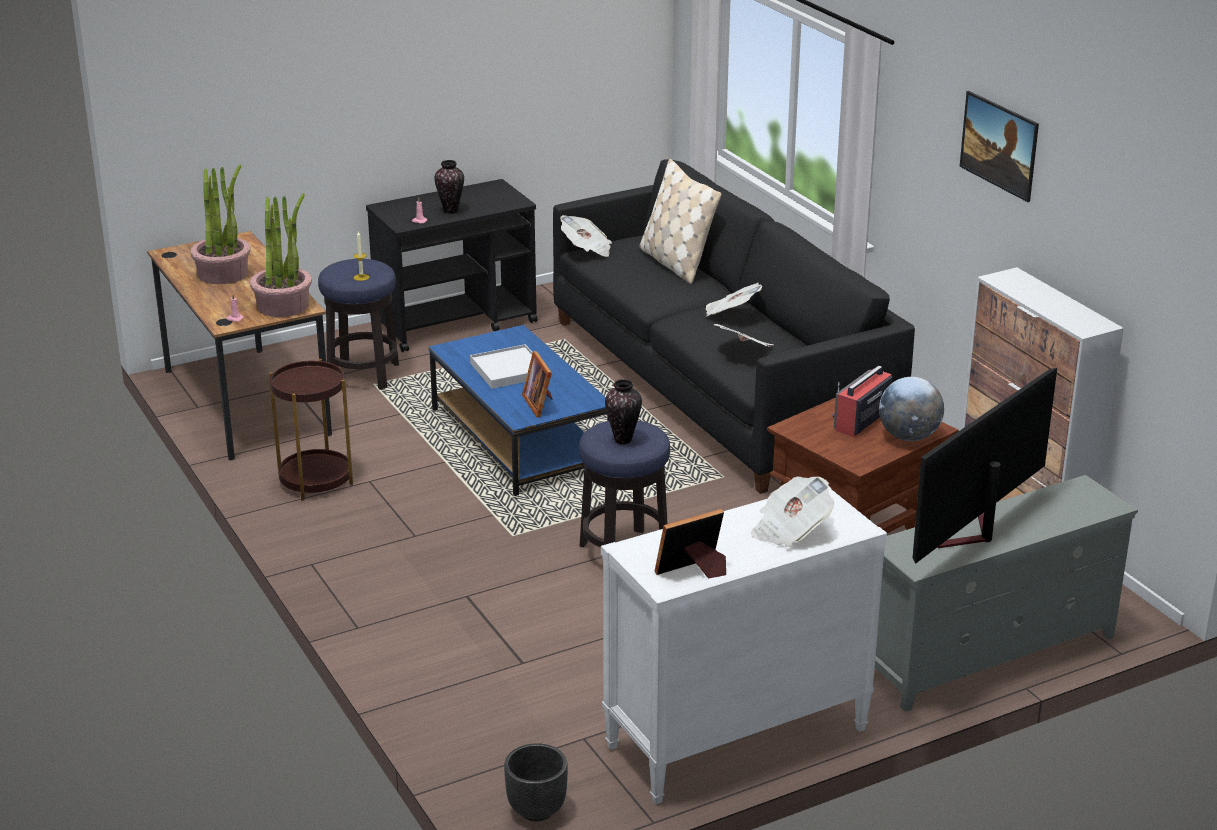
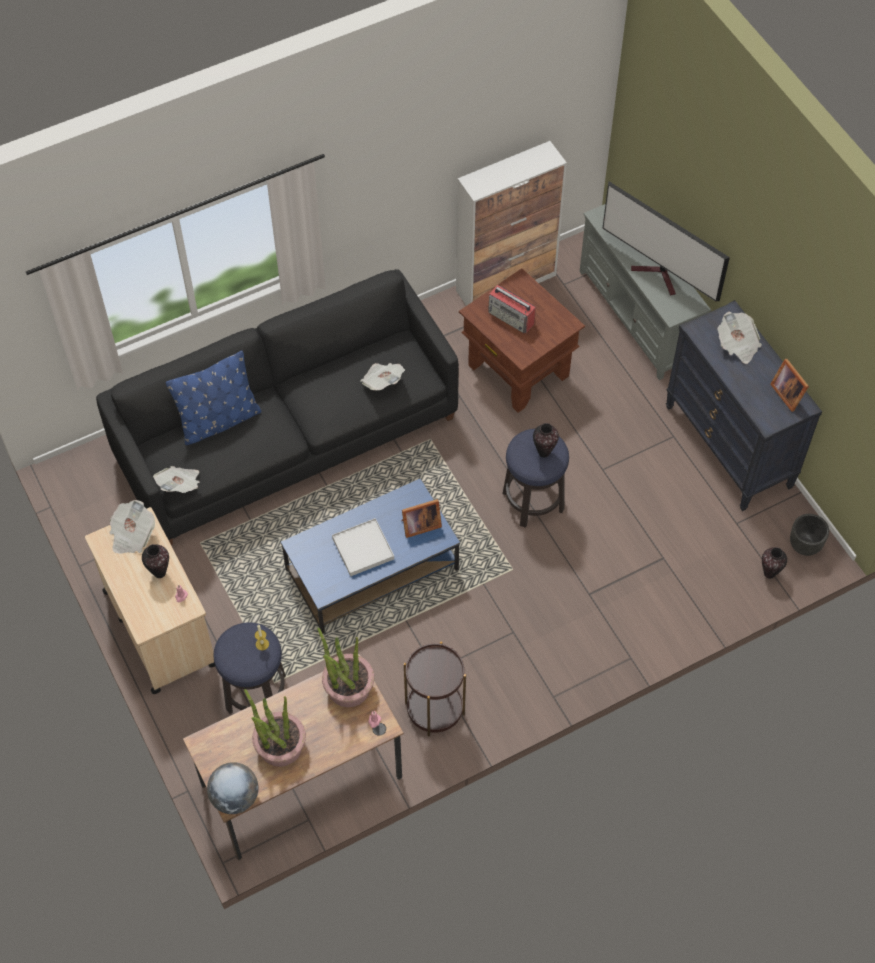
camera: 90 degrees left, 30 degrees up
black cart [366,179,538,352] -> beige cart [85,507,215,694]
white dresser [601,486,887,804] -> black dresser [666,300,822,511]
beige pillow [639,159,721,284] -> blue pillow [166,350,261,445]
newspaper [706,283,762,316] -> newspaper moved to [109,500,155,554]
globe [879,377,944,441] -> globe moved to [207,762,258,814]
picture [959,91,1039,202] -> none
none -> vase [762,547,787,579]

